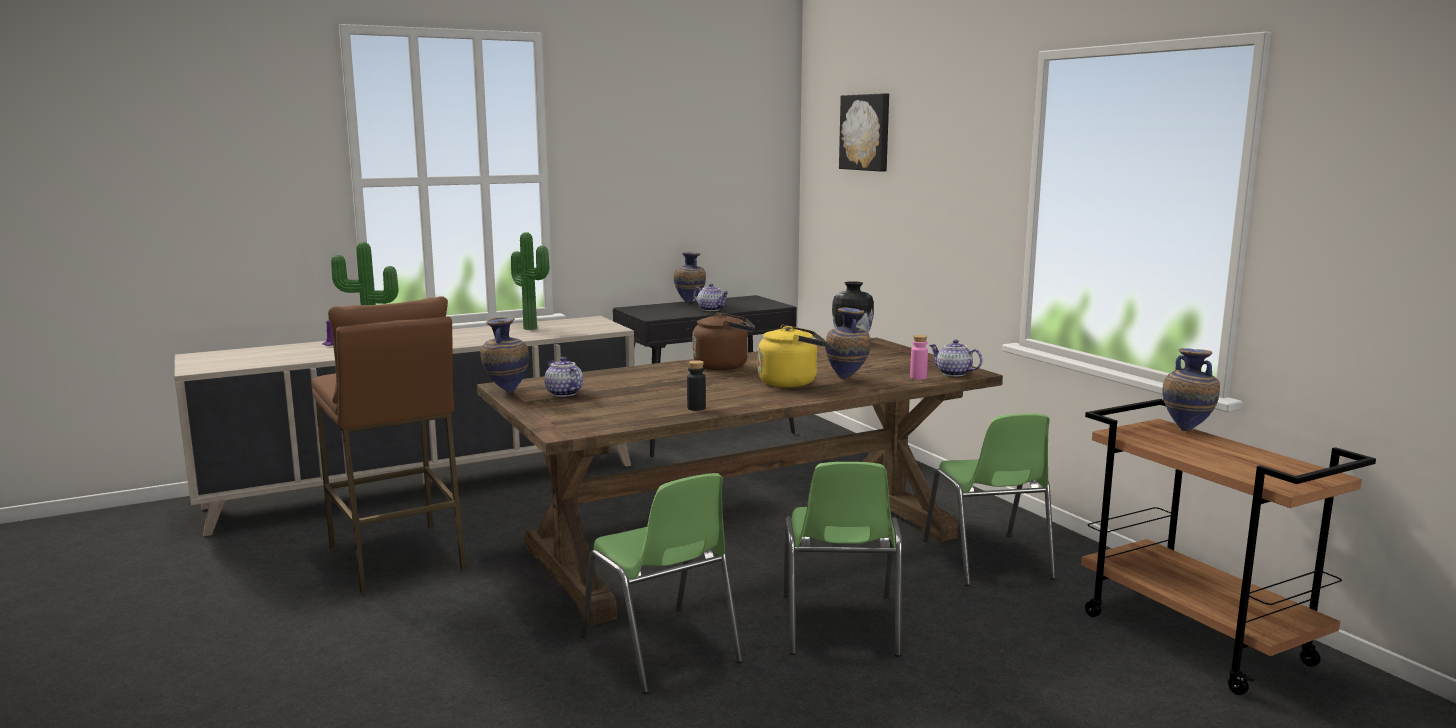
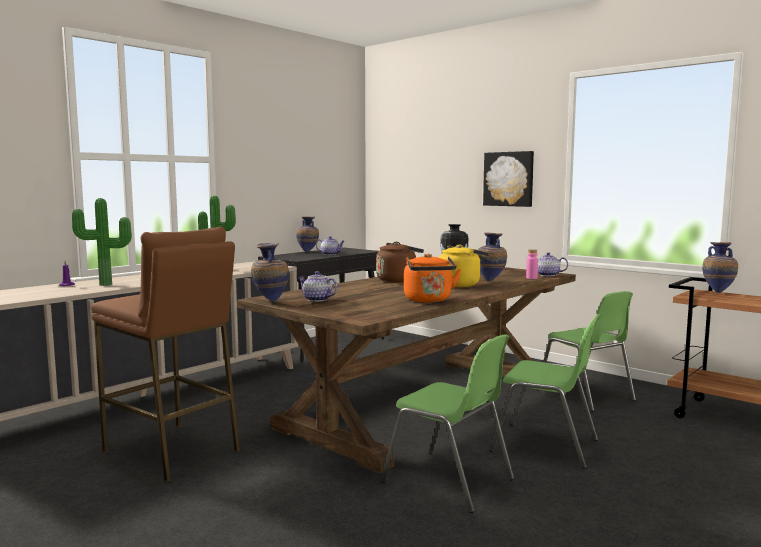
camera: 20 degrees left, 5 degrees down
black bottle [687,360,706,411] -> orange kettle [404,254,461,302]
green chair [783,462,902,657] -> green chair turned 45 degrees counterclockwise [489,314,601,469]
picture [839,93,889,172] -> picture moved to [483,151,534,207]

